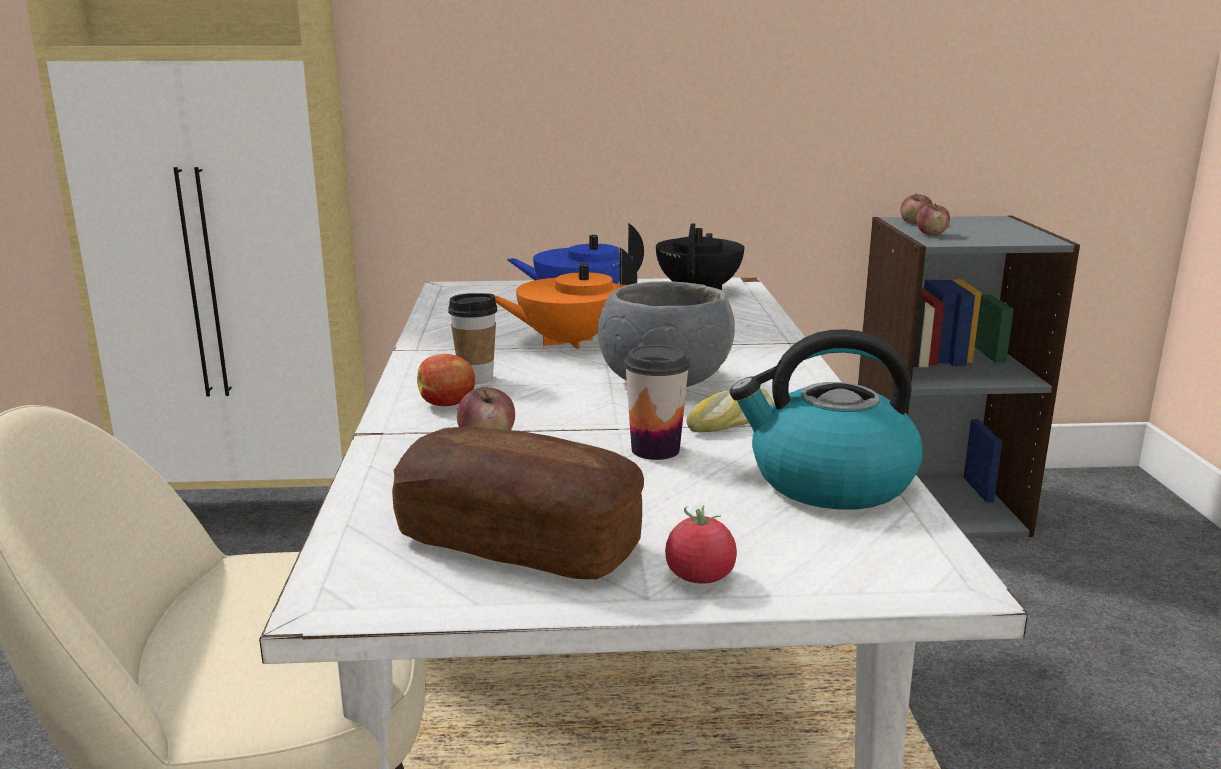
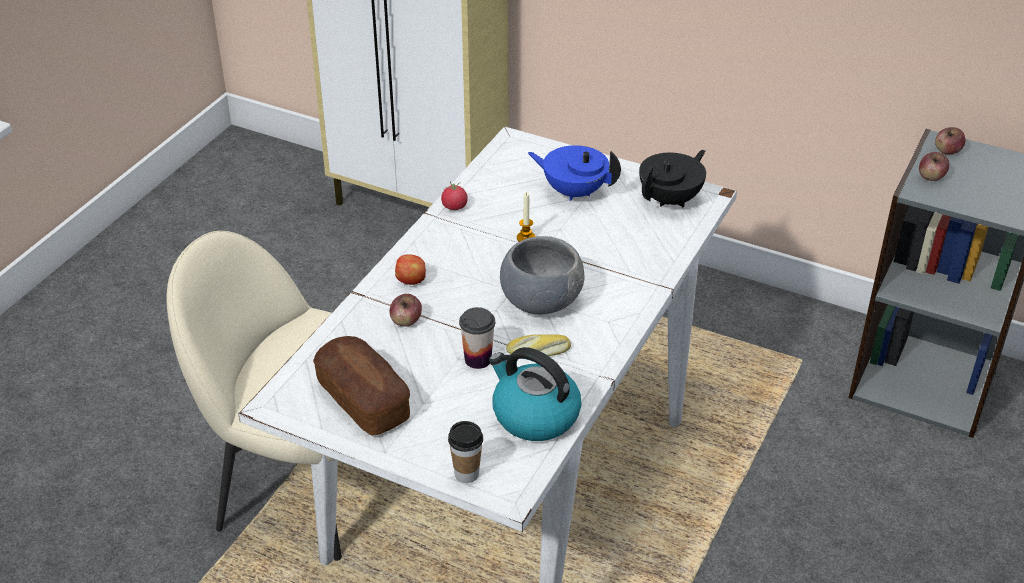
camera: 30 degrees right, 20 degrees up
cup [448,293,497,384] -> cup moved to [448,421,483,483]
orange teapot [495,247,637,349] -> candle [517,192,535,242]
tomato [665,505,737,584] -> tomato moved to [441,181,468,210]

